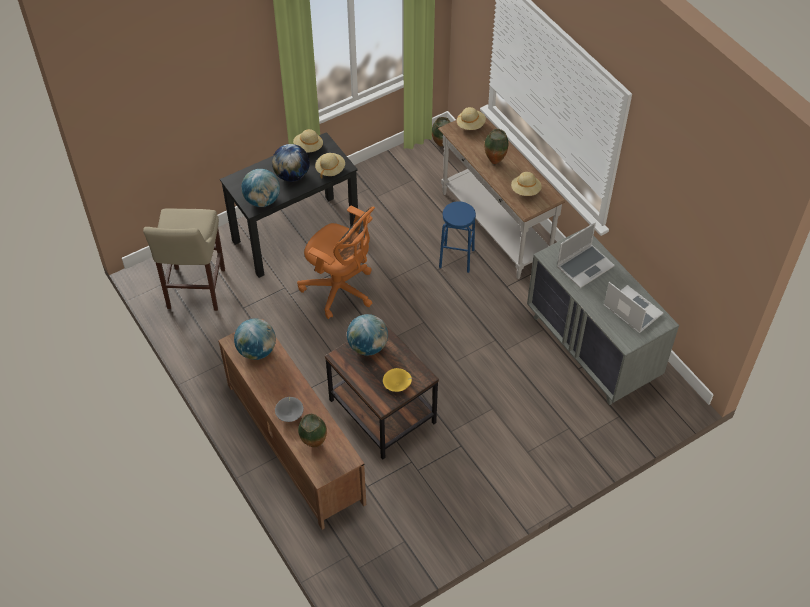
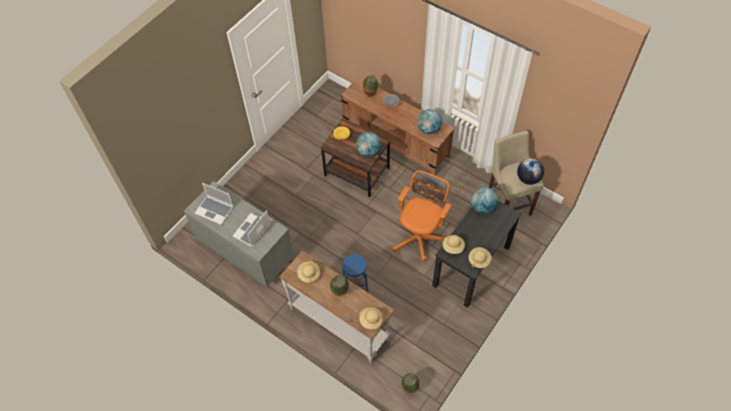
camera: 160 degrees right, 5 degrees up
globe [272,144,310,182] -> globe moved to [517,158,544,185]
orange office chair [297,206,375,319] -> orange office chair turned 105 degrees clockwise [392,170,451,262]

